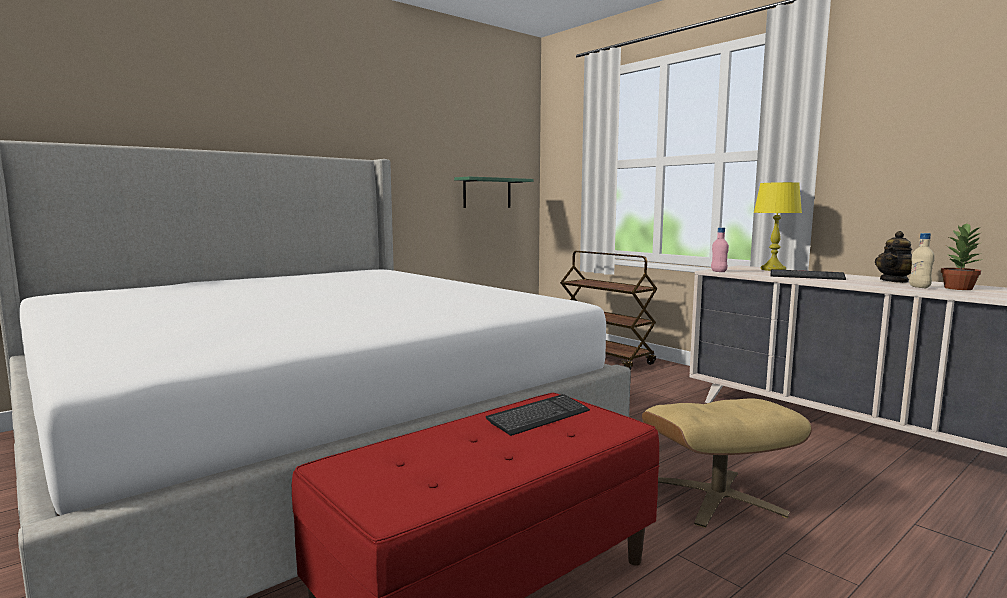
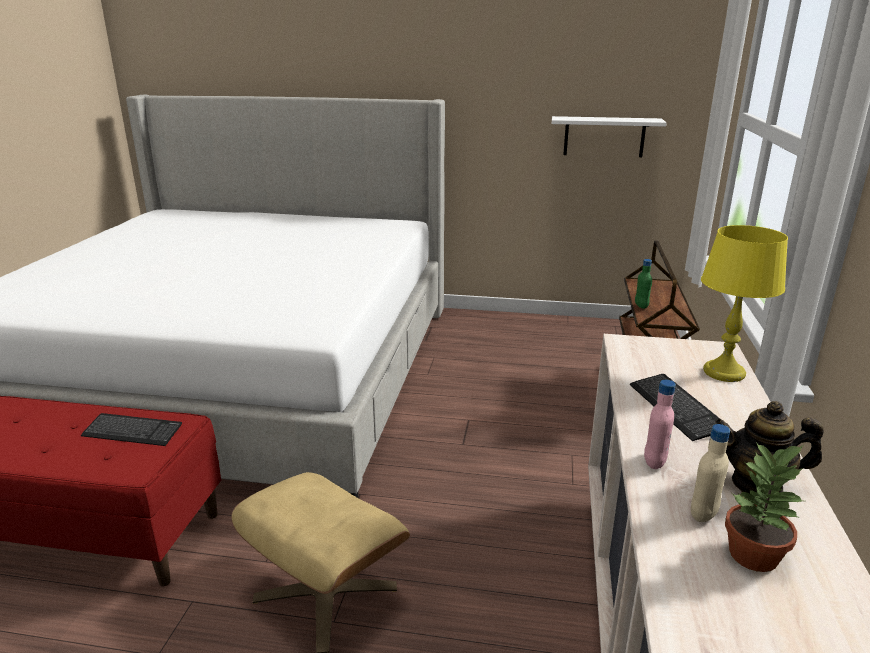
camera: 50 degrees right, 15 degrees up
green shelf [454,177,534,208] -> white shelf [552,116,666,157]
pink bottle [711,227,729,272] -> pink bottle moved to [644,380,676,469]
none -> green bottle [635,259,652,309]

